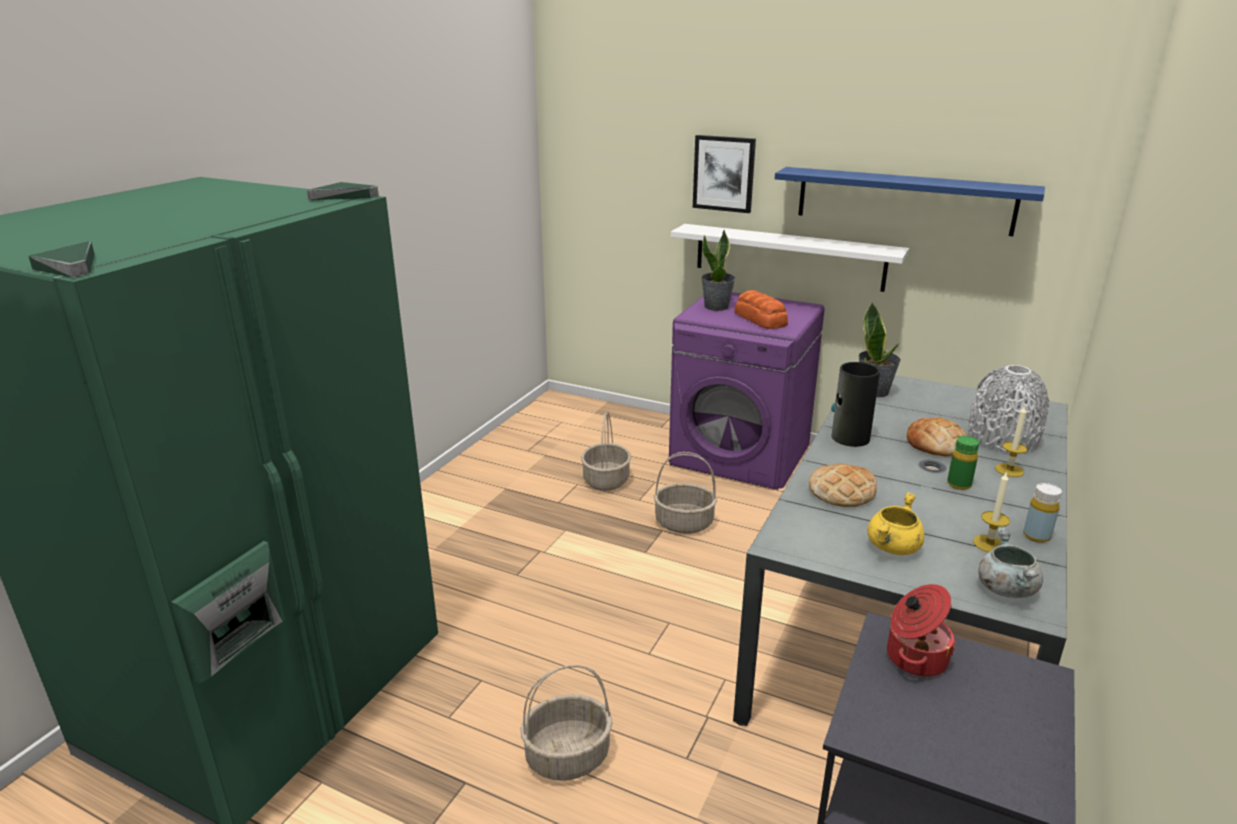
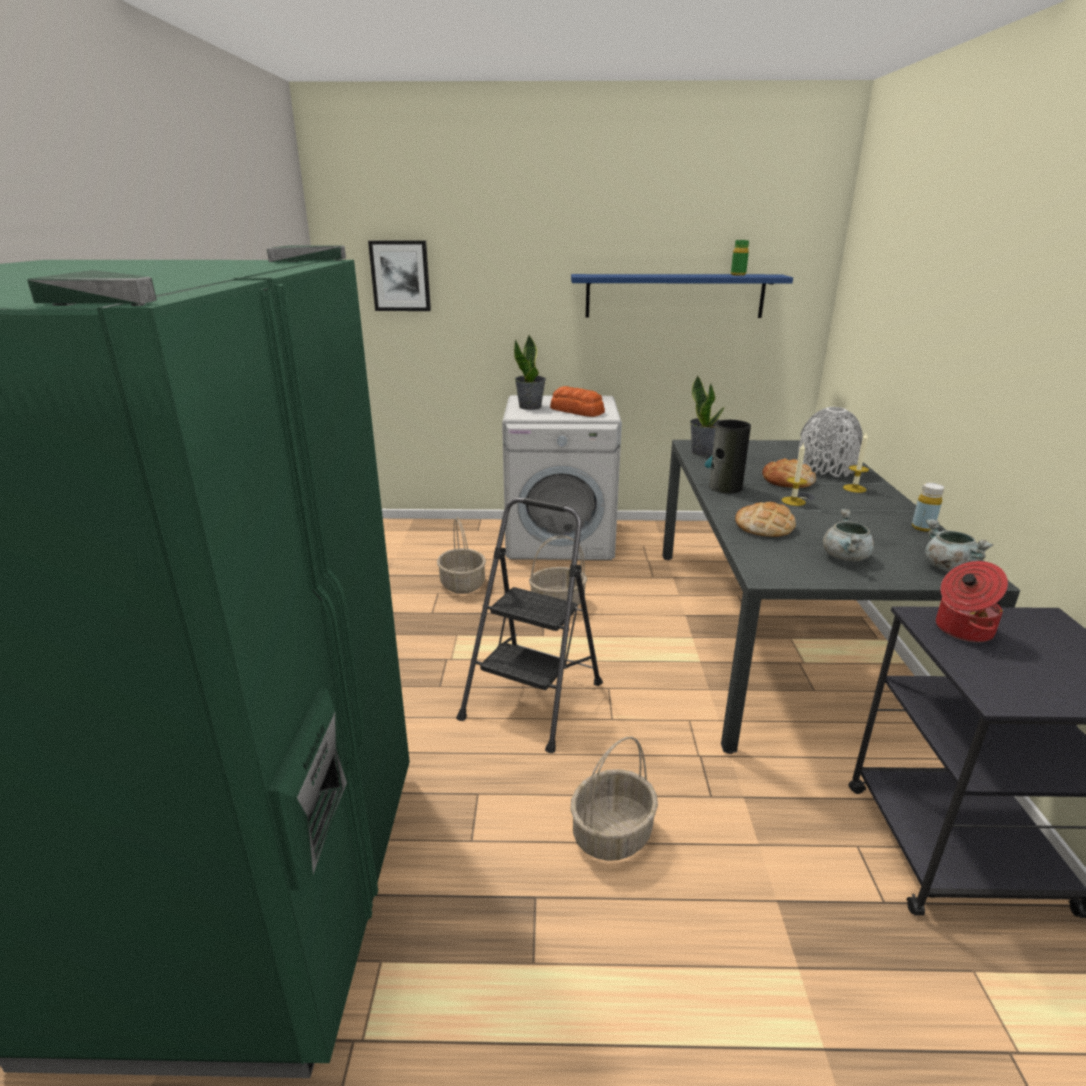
camera: 25 degrees left, 0 degrees up
purple washing machine [669,292,825,490] -> white washing machine [502,395,622,560]
white shelf [671,224,909,292] -> none
picture [693,135,756,213] -> picture moved to [368,240,431,311]
yellow cooking pot [868,492,924,555] -> grey cooking pot [823,509,874,561]
green bottle [947,436,979,490] -> green bottle moved to [731,240,749,276]
candle [973,471,1010,552] -> candle moved to [782,442,808,506]
none -> black step ladder [456,498,603,753]

